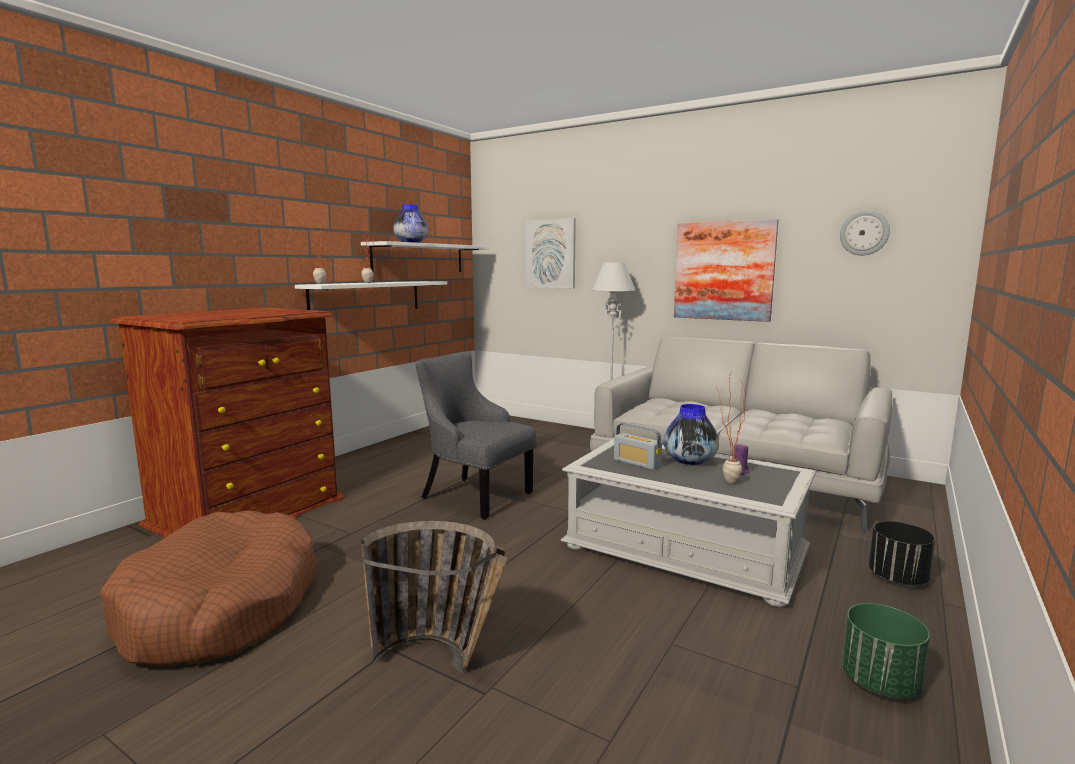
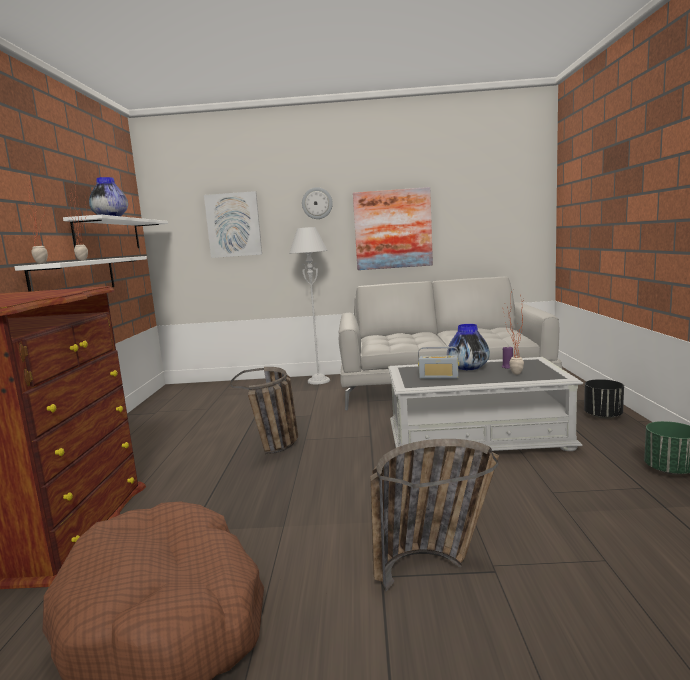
camera: 30 degrees left, 0 degrees up
grey armchair [416,351,537,520] -> basket [231,367,298,454]
wall clock [840,210,890,256] -> wall clock moved to [302,187,333,219]

